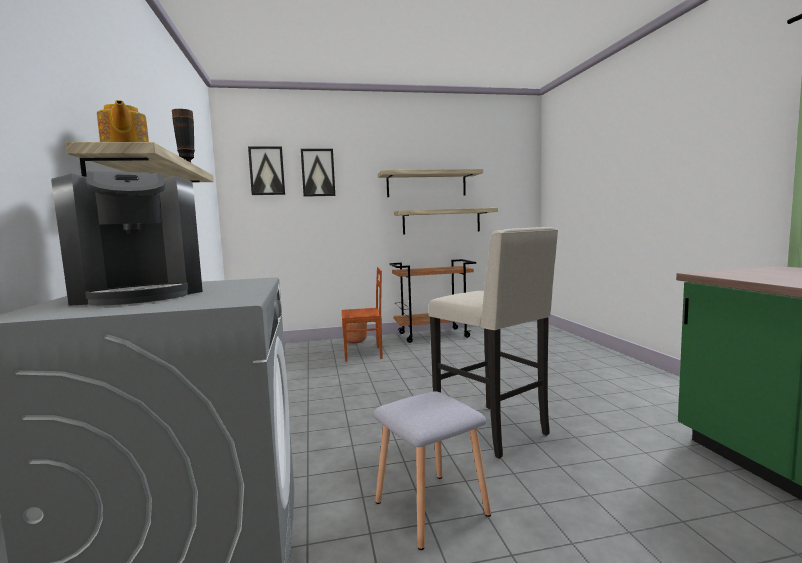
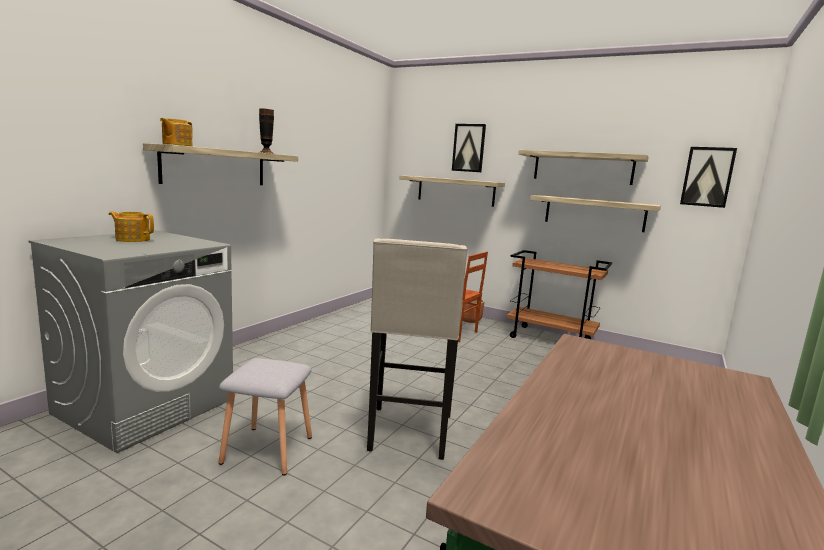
camera: 40 degrees right, 5 degrees up
coffee machine [51,171,203,306] -> teapot [109,211,154,242]
picture [248,146,285,195] -> picture moved to [680,147,737,208]
none -> shelf [399,175,505,207]

